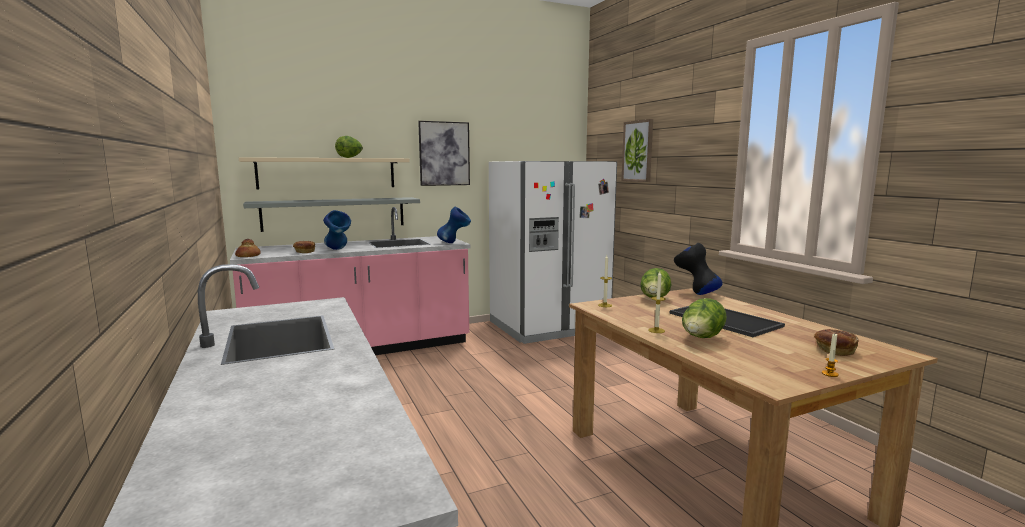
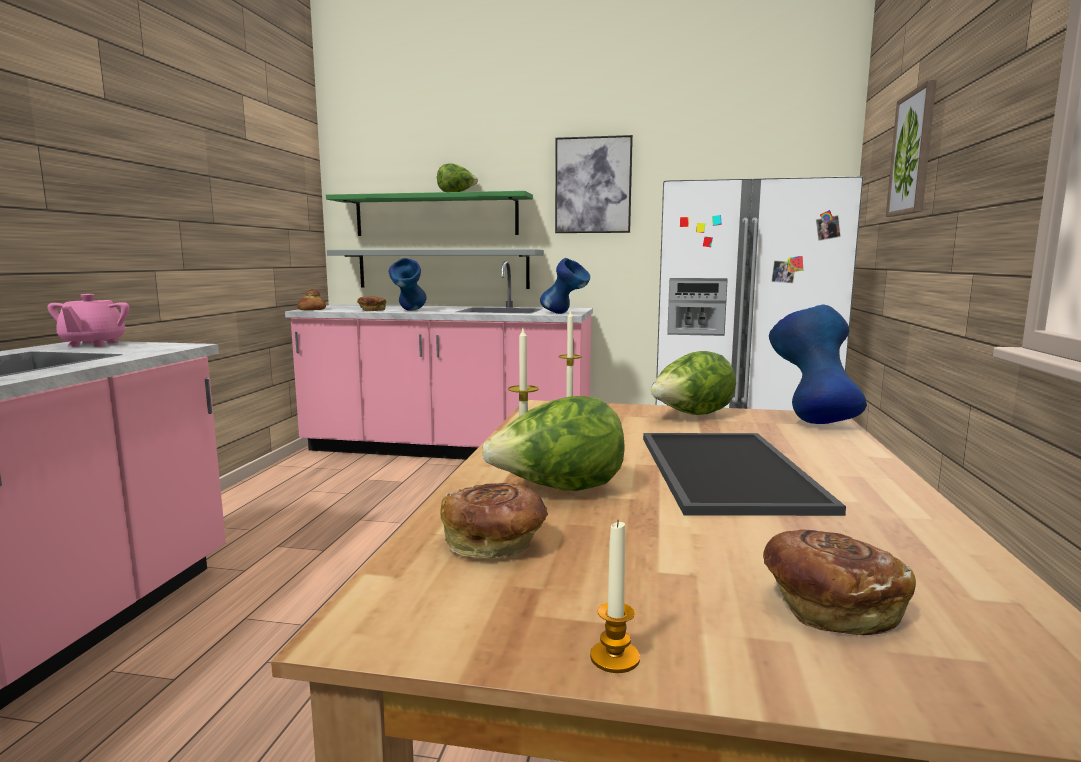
camera: 35 degrees right, 0 degrees up
beige shelf [239,157,410,190] -> green shelf [326,191,533,236]
black vase [674,243,723,295] -> blue vase [769,305,867,424]
none -> pink teapot [47,294,129,347]
none -> bread [441,483,548,558]

